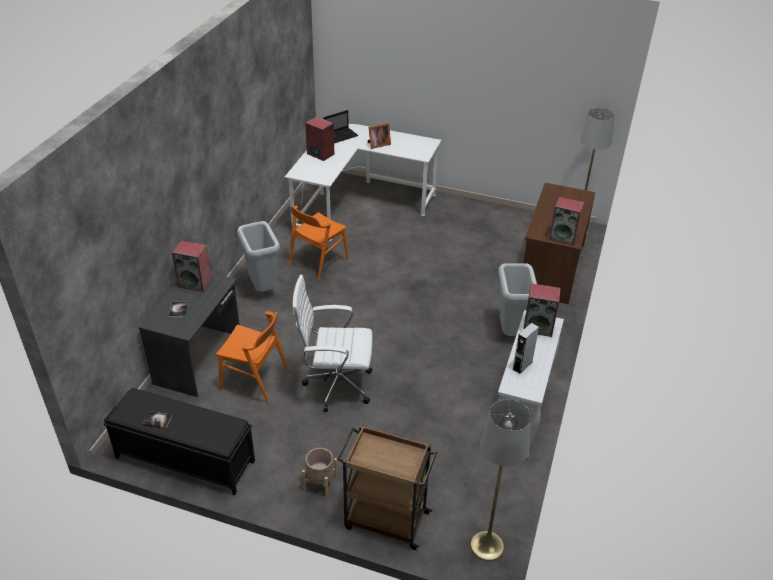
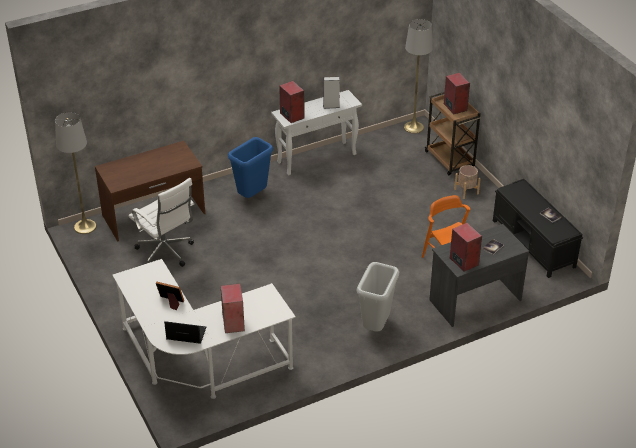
camera: 135 degrees left, 0 degrees up
orange chair [289,206,349,281] -> none
white office chair [293,275,372,412] -> white office chair moved to [129,178,195,267]
grey trash can [498,263,537,336] -> blue trash can [228,137,273,198]
speaker [549,197,584,246] -> speaker moved to [444,73,470,114]

